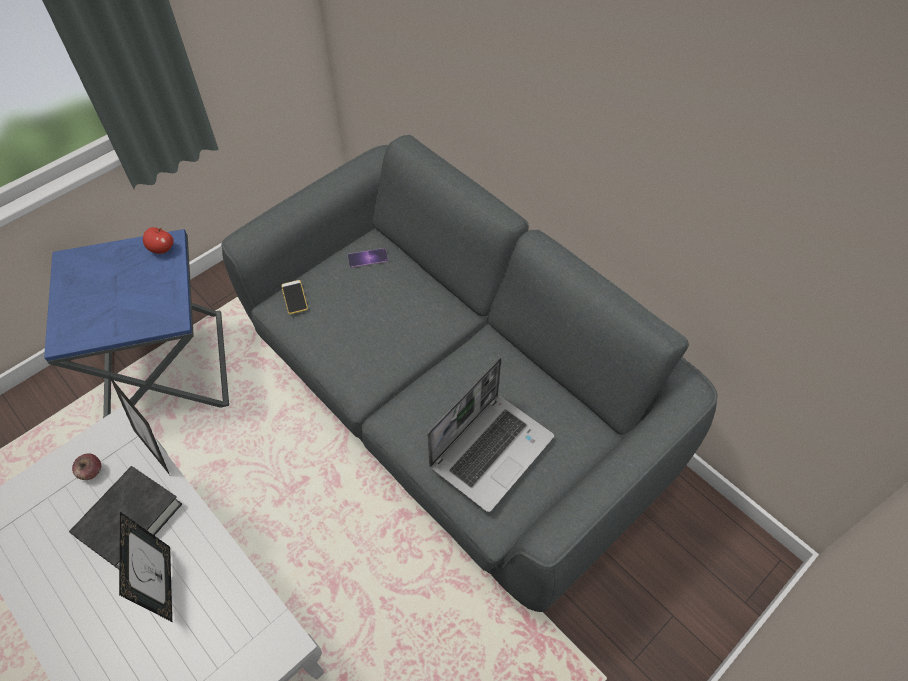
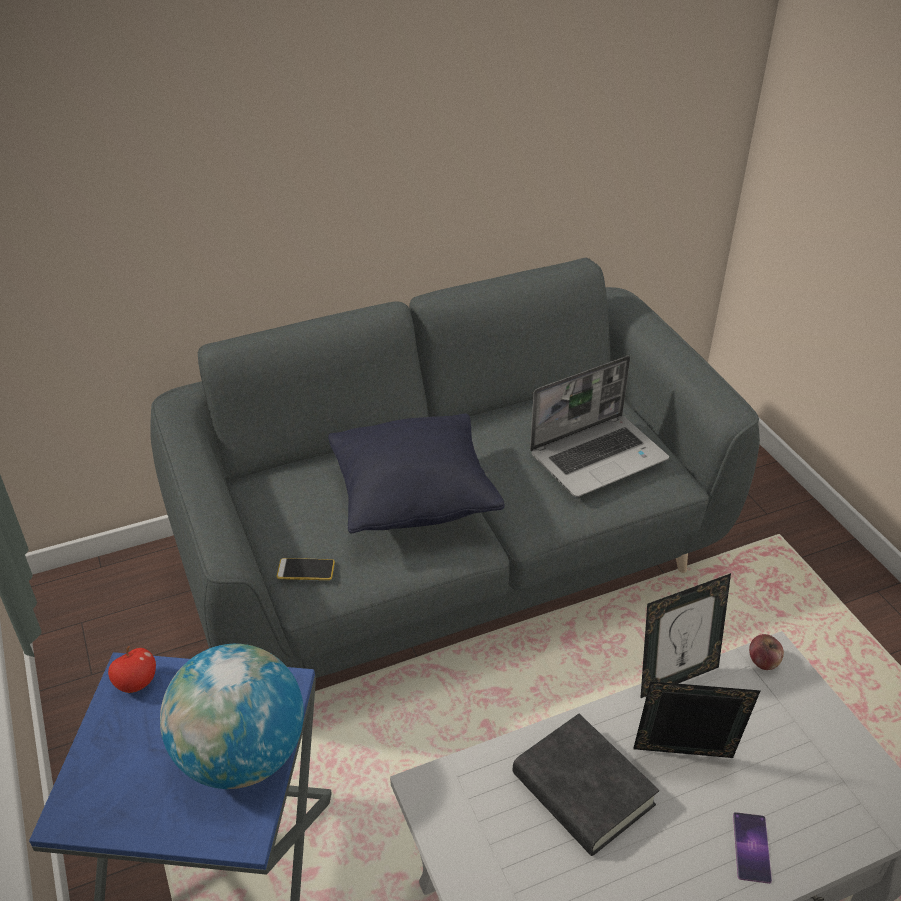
camera: 70 degrees left, 15 degrees down
apple [72,453,101,480] -> apple moved to [749,634,784,670]
picture frame [109,376,170,475] -> picture frame moved to [640,573,731,698]
phone [348,248,388,268] -> phone moved to [733,812,772,884]
laptop [427,358,554,512] -> laptop turned 90 degrees clockwise [530,356,669,497]
none -> globe [160,644,304,789]
none -> black pillow [328,413,505,533]

